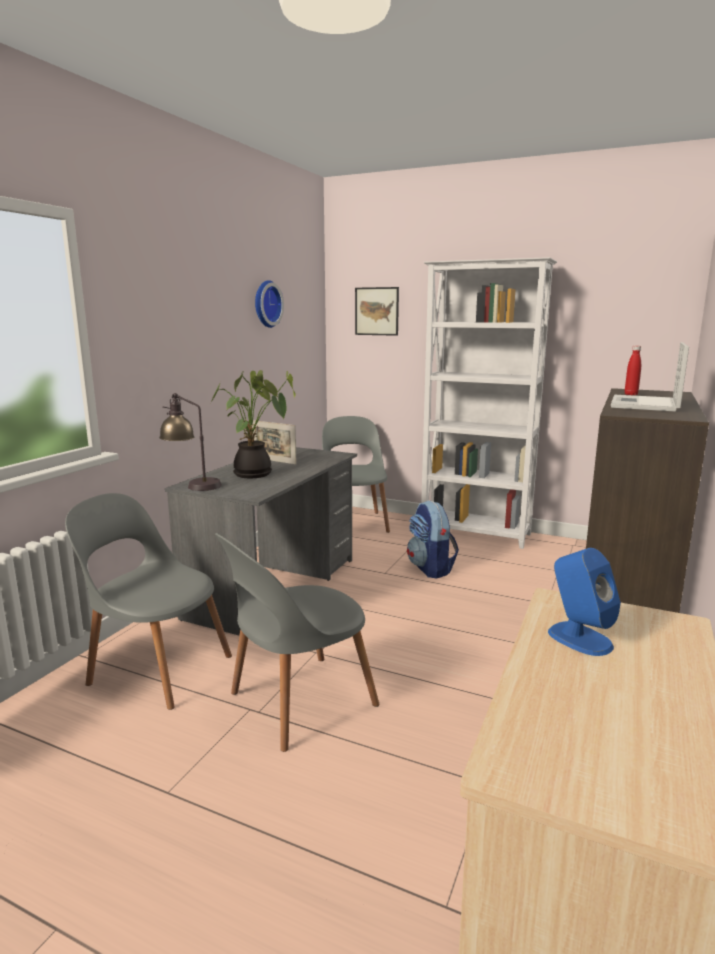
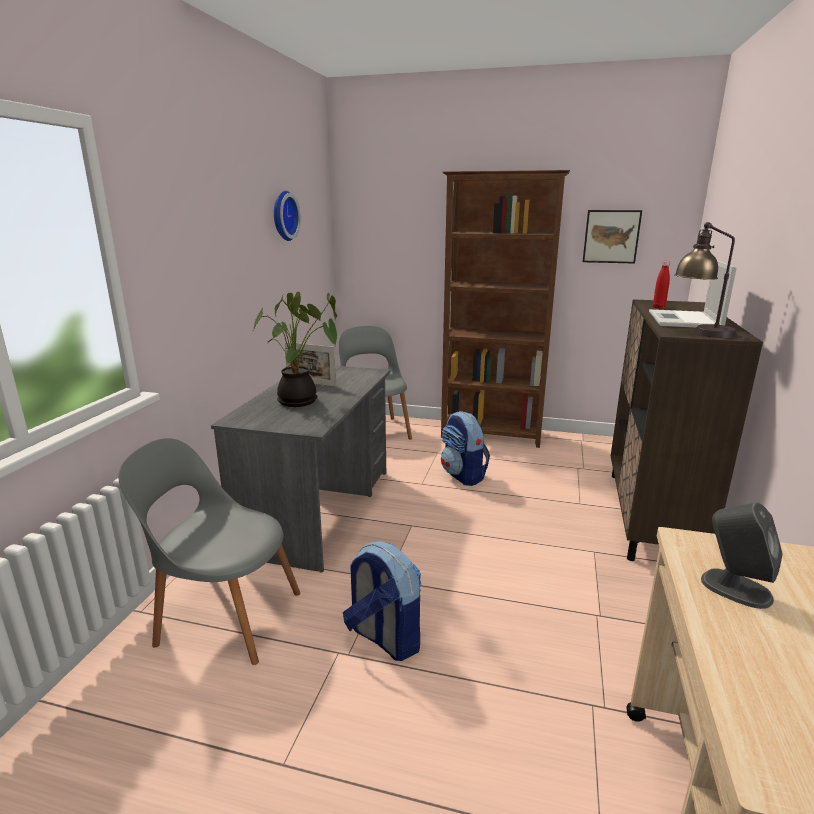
camera: 10 degrees left, 5 degrees up
table lamp [159,393,222,491] -> table lamp moved to [674,222,737,338]
grey chair [215,533,380,752] -> backpack [343,541,421,661]
picture [355,287,399,336] -> picture moved to [583,210,642,264]
white bookcase [421,257,557,549] -> brown bookcase [441,170,570,448]
blue speaker [548,548,621,656] -> grey speaker [701,502,783,609]

